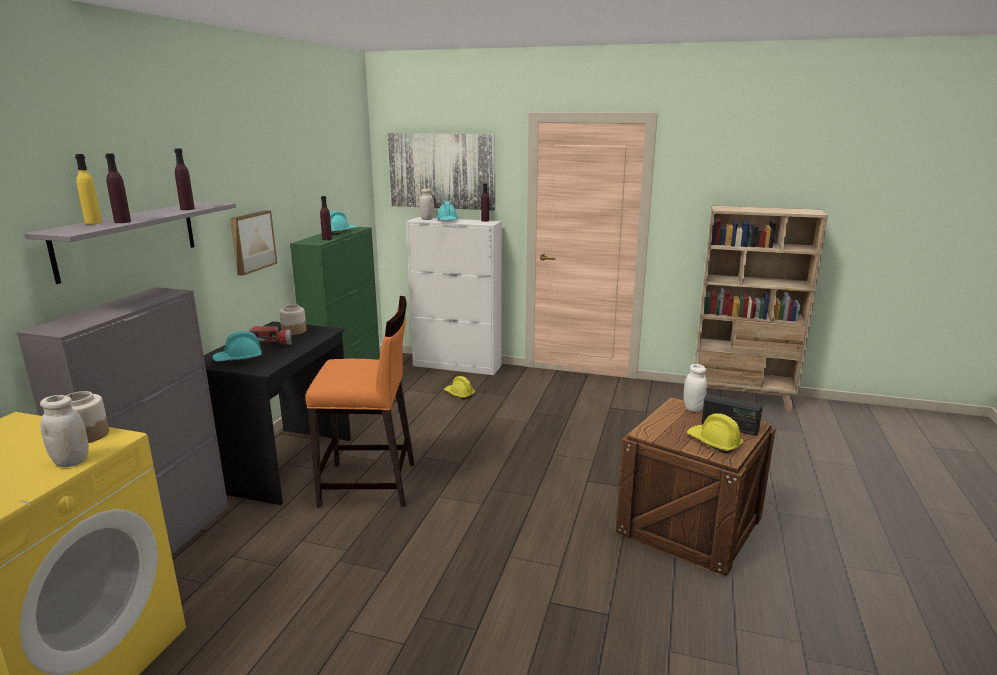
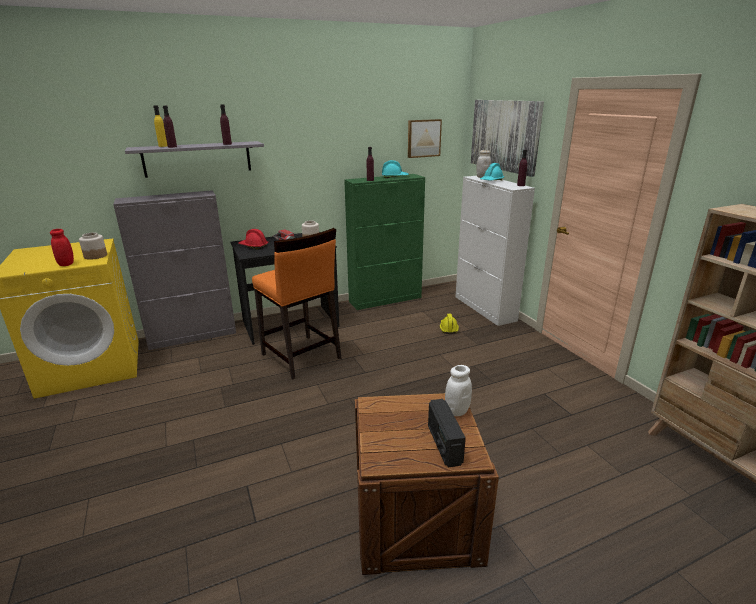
camera: 50 degrees right, 5 degrees up
white jar [40,395,89,467] -> red jar [50,229,74,266]
turquoise hard hat [212,331,262,361] -> red hard hat [238,229,268,249]
picture [230,210,277,276] -> picture moved to [408,119,442,158]
yellow hard hat [687,413,743,453] -> none

